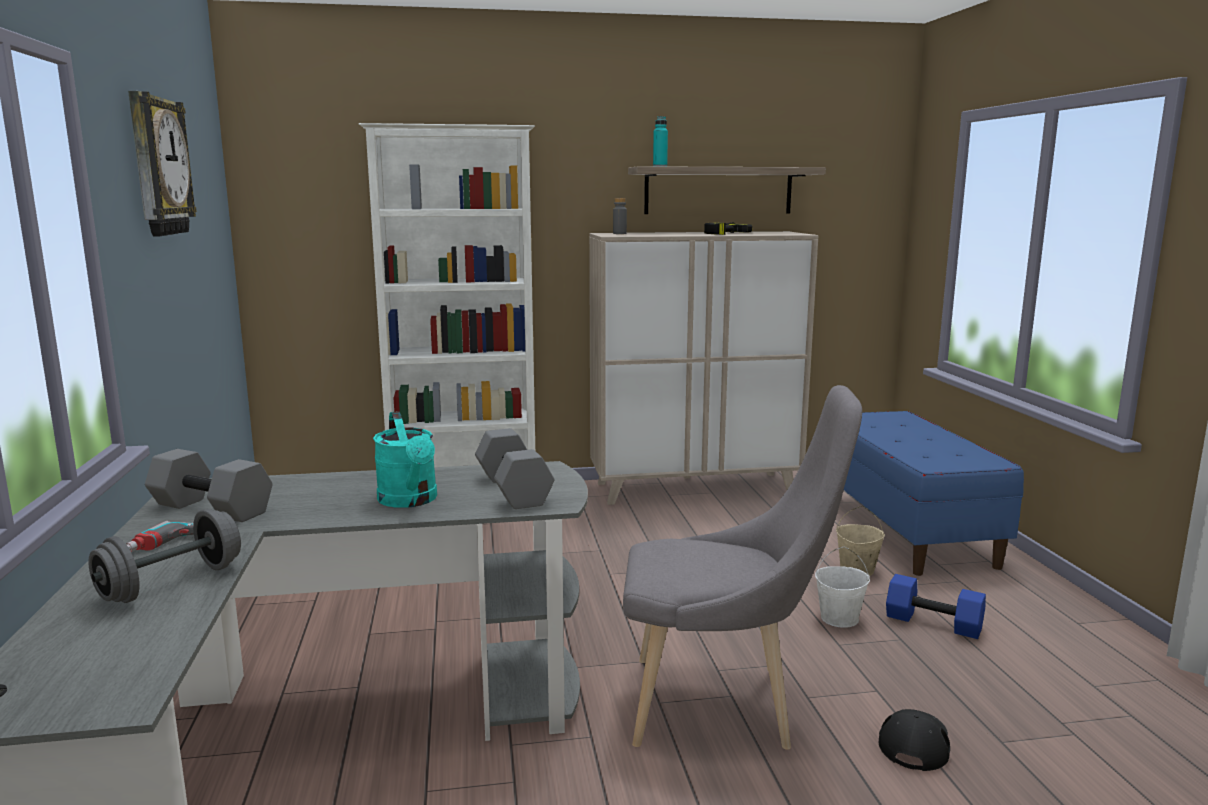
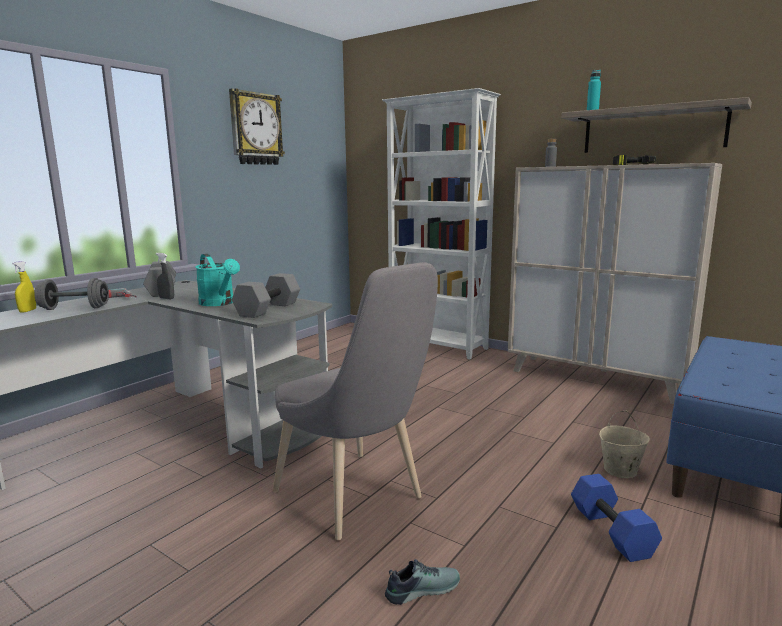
camera: 45 degrees right, 0 degrees up
turquoise watering can [373,411,437,508] -> turquoise watering can turned 60 degrees counterclockwise [195,254,240,306]
white bucket [815,547,870,628] -> none
black cap [879,709,950,771] -> shoe [385,559,460,605]
none -> yellow spray bottle [12,261,36,313]
none -> grey spray bottle [156,253,174,299]

